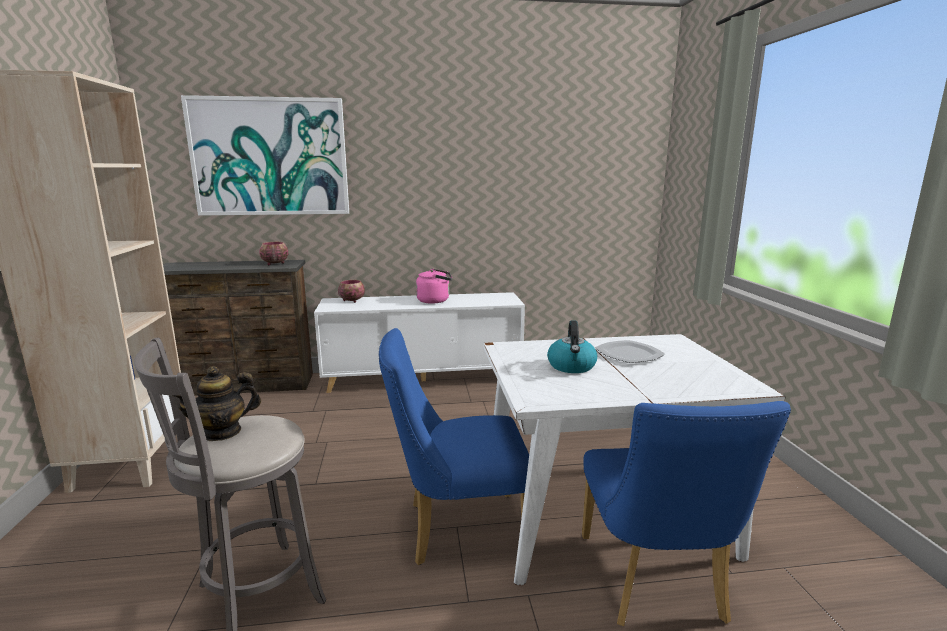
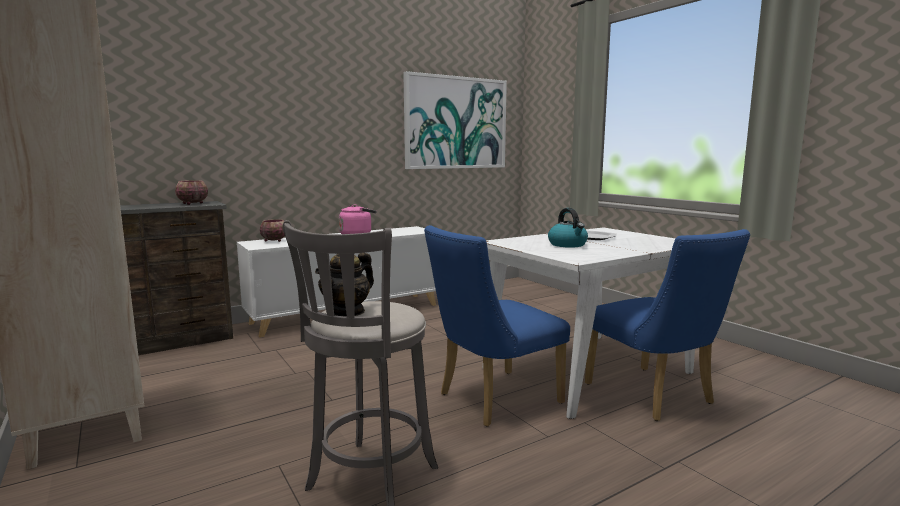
camera: 25 degrees left, 5 degrees down
picture [181,95,349,216] -> picture moved to [403,71,507,169]

